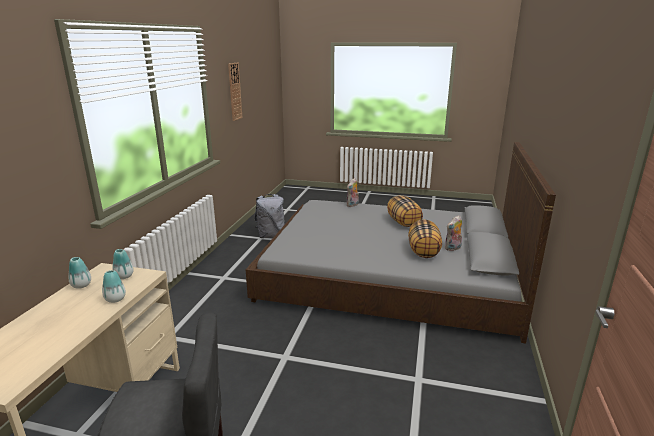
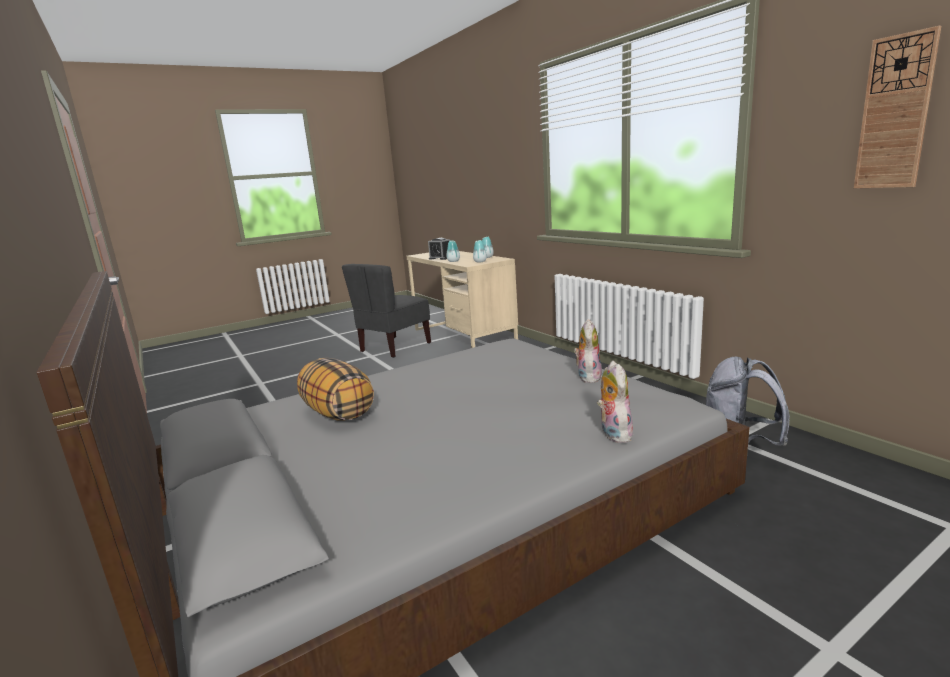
camera: 135 degrees right, 5 degrees down
pillow [387,195,423,227] -> none
plush toy [445,215,462,251] -> plush toy moved to [574,319,602,383]
none -> alarm clock [428,238,450,260]

